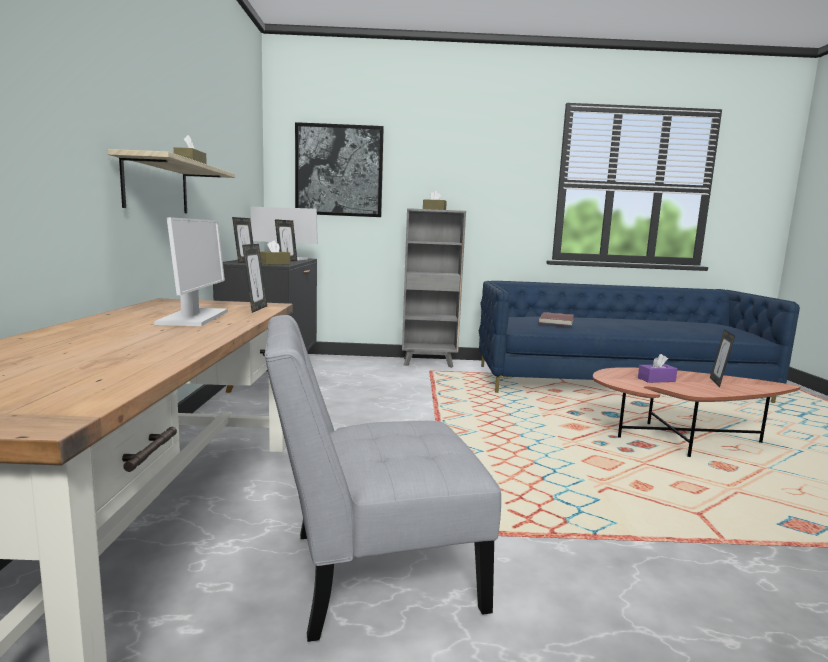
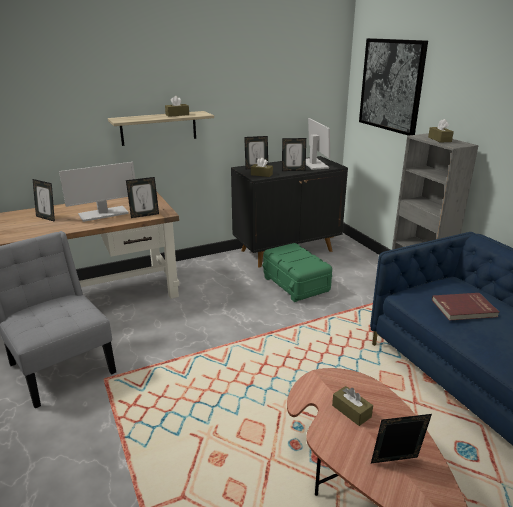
camera: 65 degrees right, 15 degrees up
purple tissue box [638,354,677,383] -> brown tissue box [332,386,373,426]
none -> picture frame [33,179,55,222]
none -> green storage box [262,243,332,302]

